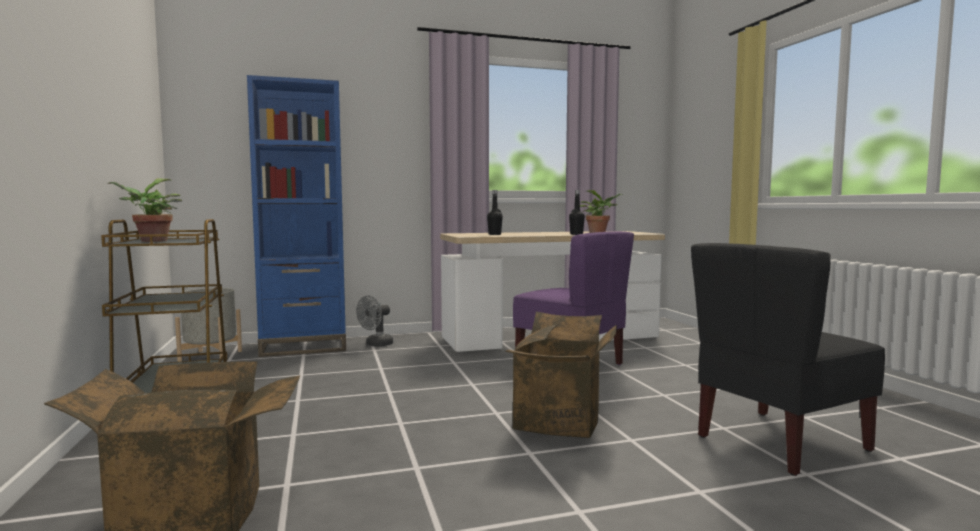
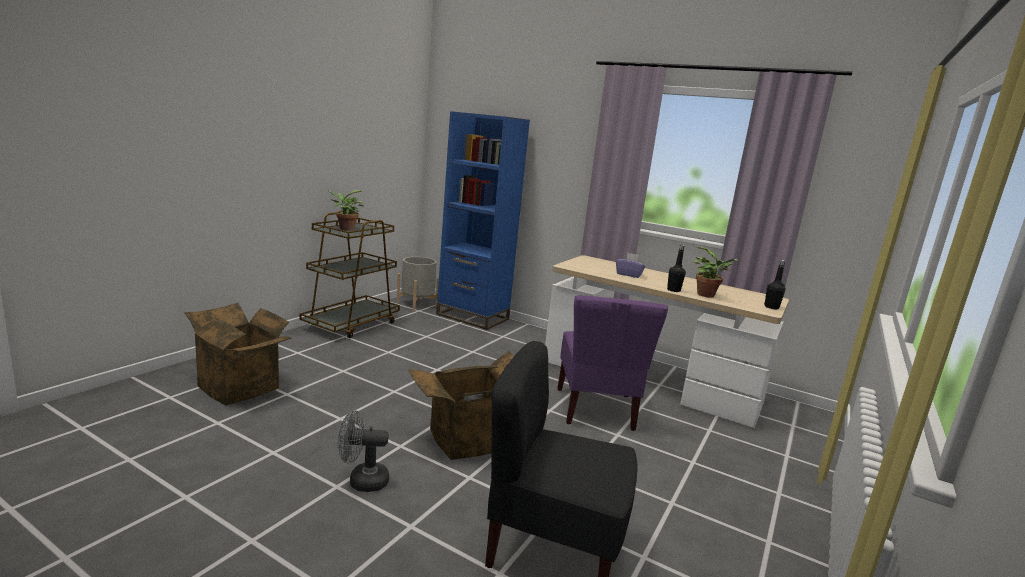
camera: 45 degrees right, 10 degrees up
grey fan [356,295,393,347] -> grey fan moved to [338,410,389,492]
black bottle [487,190,503,235] -> black bottle moved to [764,260,786,309]
none -> purple tissue box [616,253,646,278]

